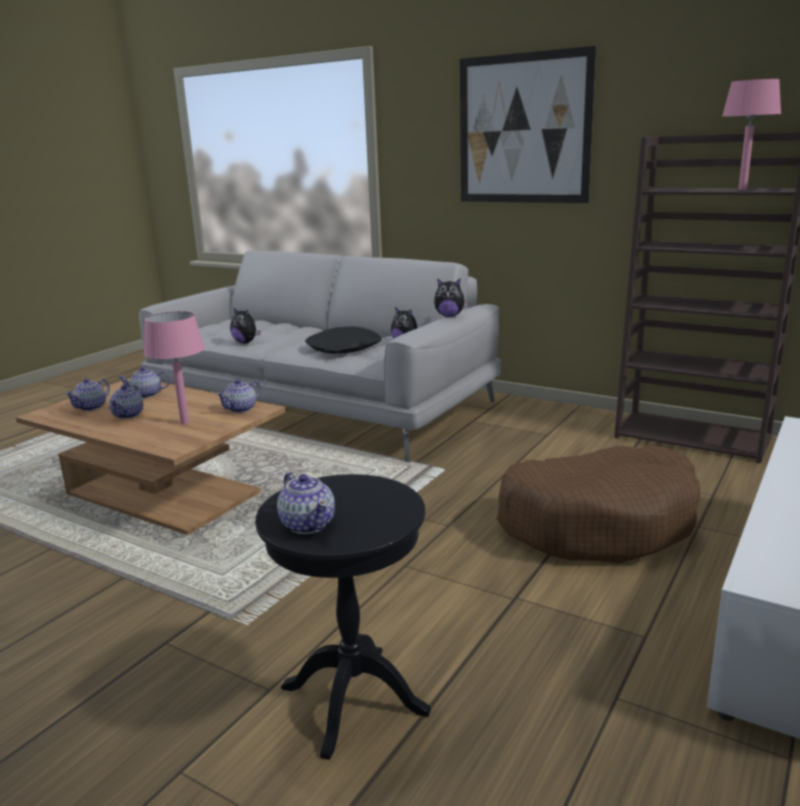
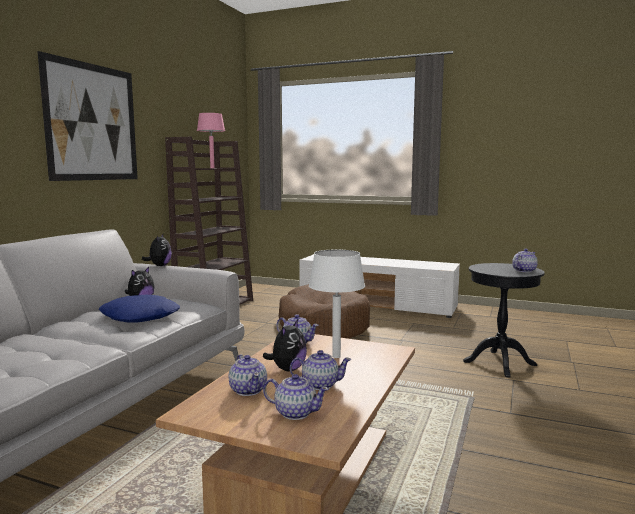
camera: 100 degrees left, 10 degrees down
pink table lamp [144,311,205,424] -> white table lamp [309,249,365,358]
plush toy [230,307,261,343] -> plush toy moved to [263,320,307,371]
black pillow [305,326,382,354] -> blue pillow [99,295,180,323]

